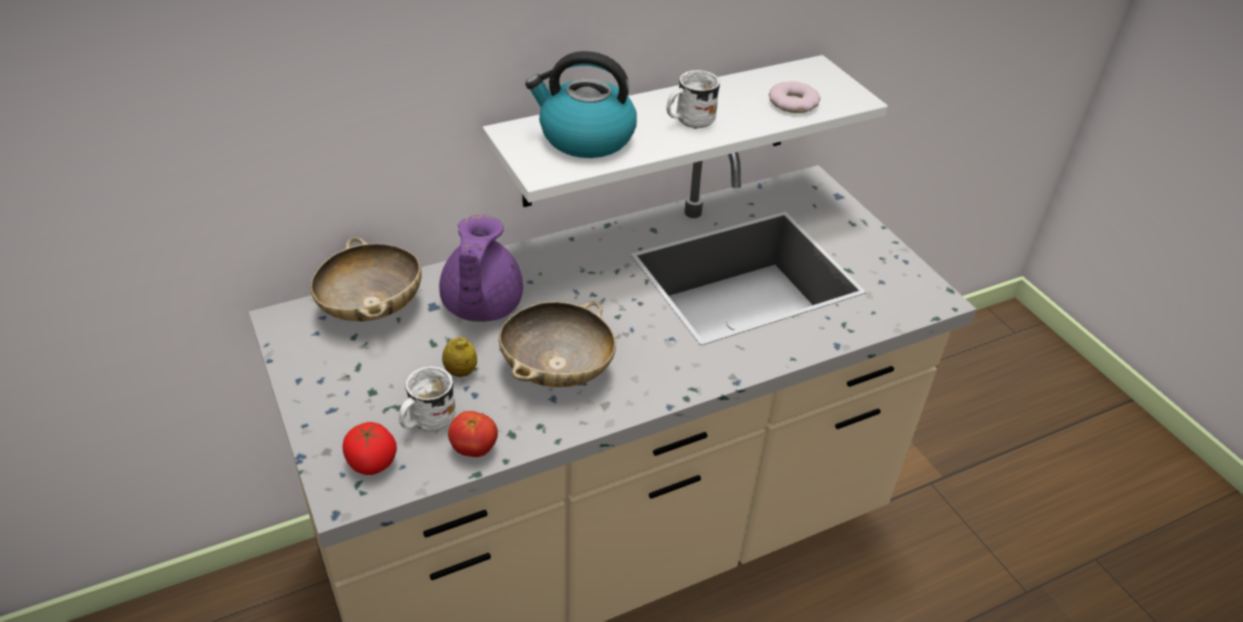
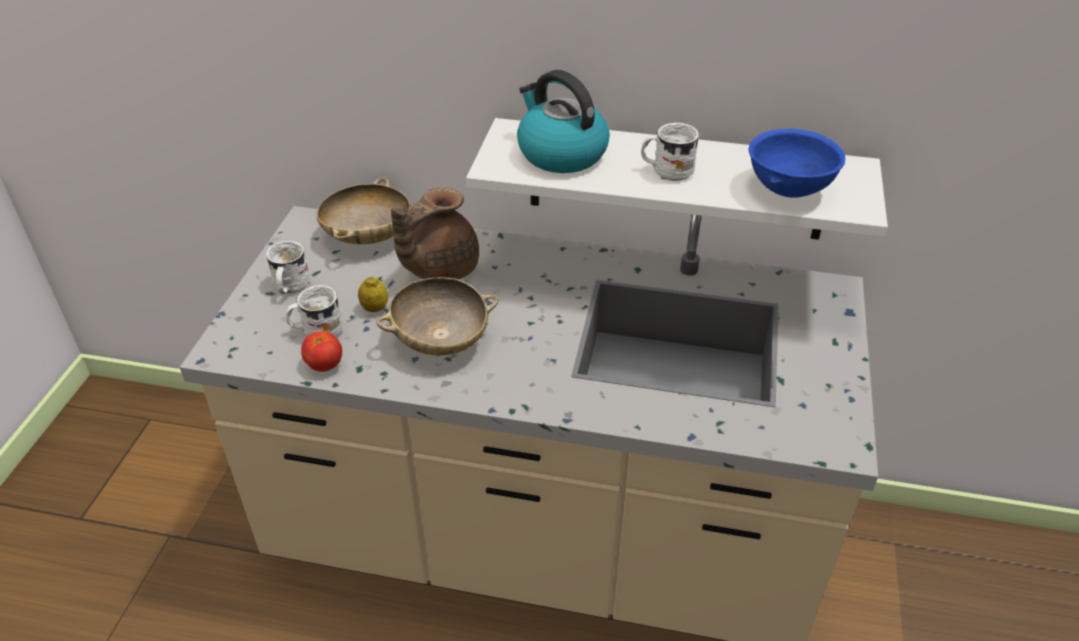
camera: 40 degrees right, 0 degrees up
tomato [342,422,397,475] -> none
purple teapot [439,215,523,322] -> brown teapot [391,188,479,280]
donut [769,81,821,113] -> blue bowl [749,129,845,198]
none -> white mug [266,241,310,294]

